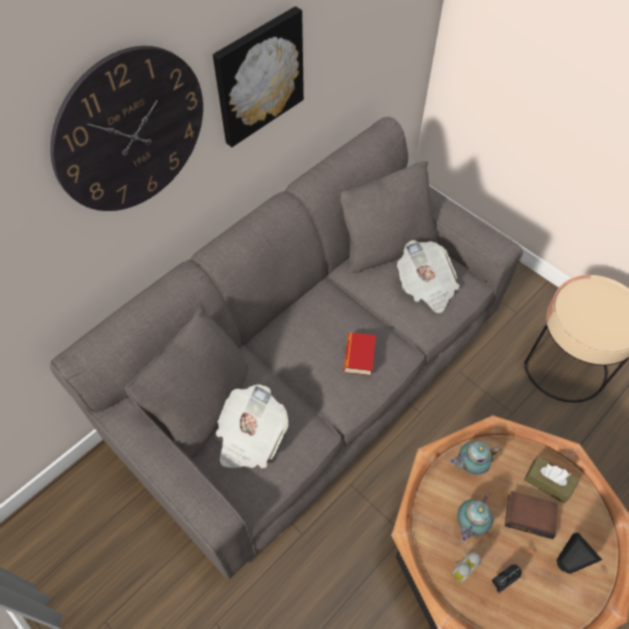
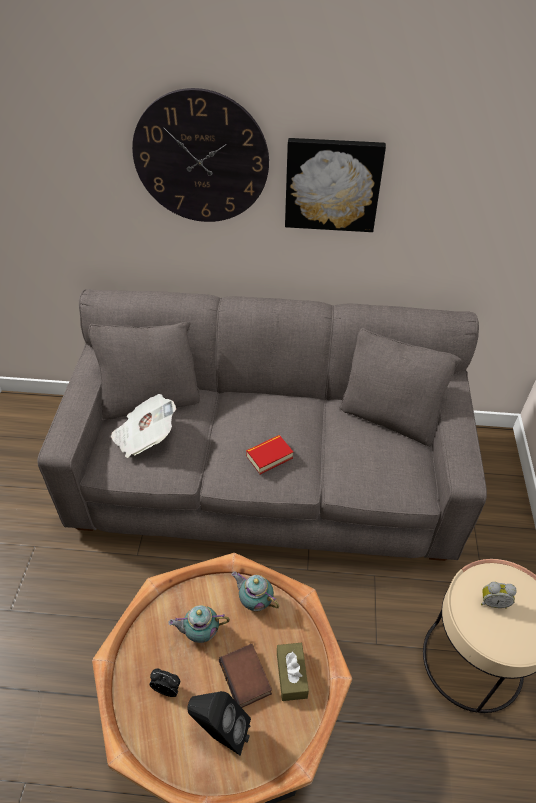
camera: 50 degrees right, 10 degrees down
newspaper [397,240,460,313] -> none
alarm clock [452,552,481,583] -> alarm clock moved to [481,582,517,609]

